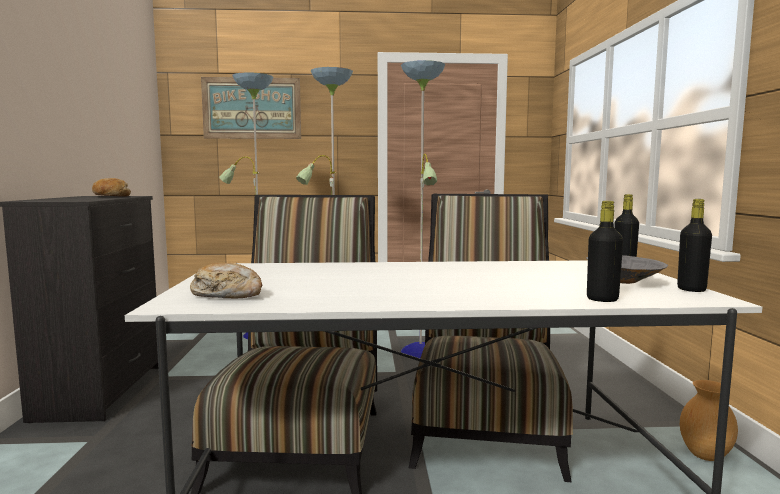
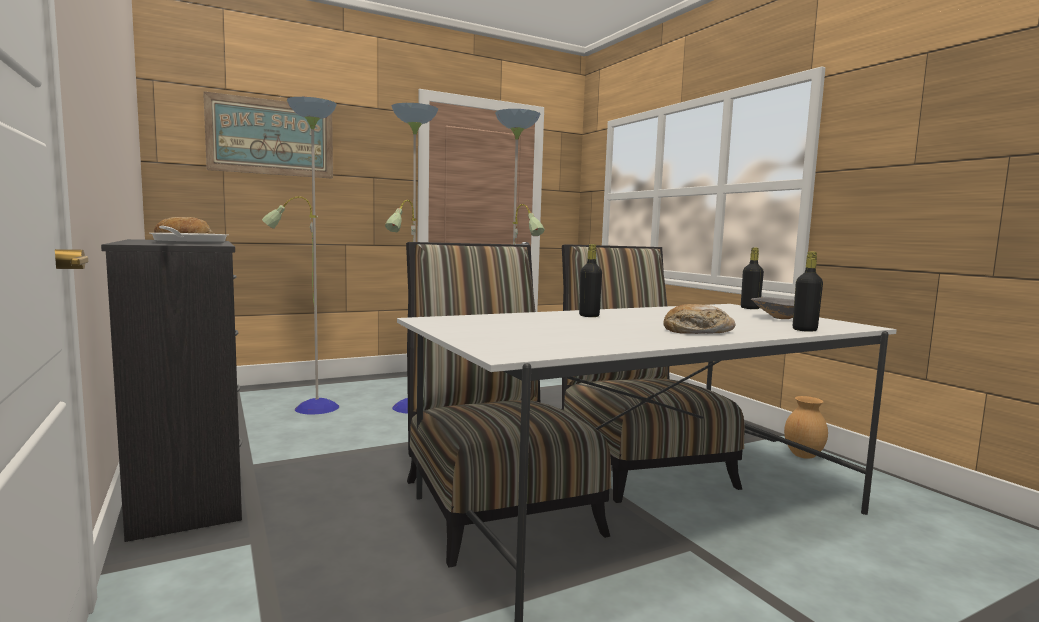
camera: 25 degrees left, 0 degrees up
bread [190,263,262,299] -> bread moved to [663,304,735,334]
black bottle [677,199,712,292] -> black bottle moved to [579,244,602,317]
none -> frying pan [149,226,228,244]

